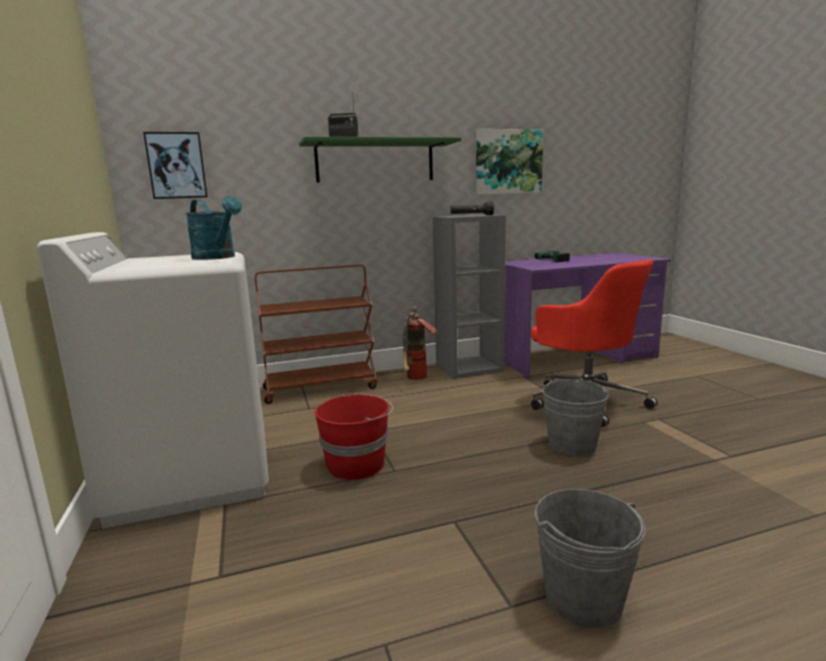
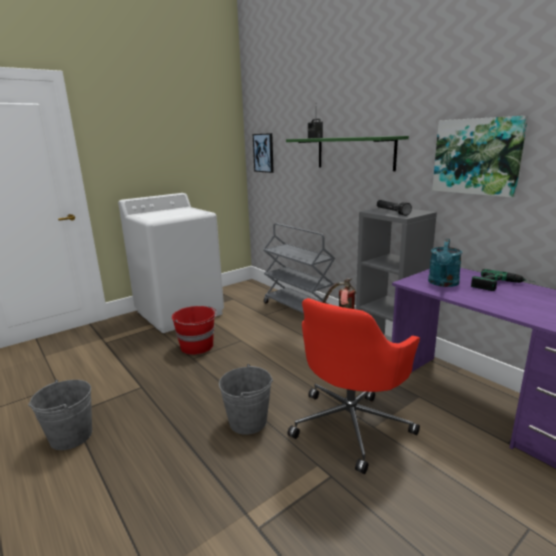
camera: 70 degrees right, 5 degrees up
turquoise watering can [185,196,242,260] -> turquoise watering can moved to [428,238,462,287]
brown cart [255,264,378,404] -> grey cart [263,223,335,313]

